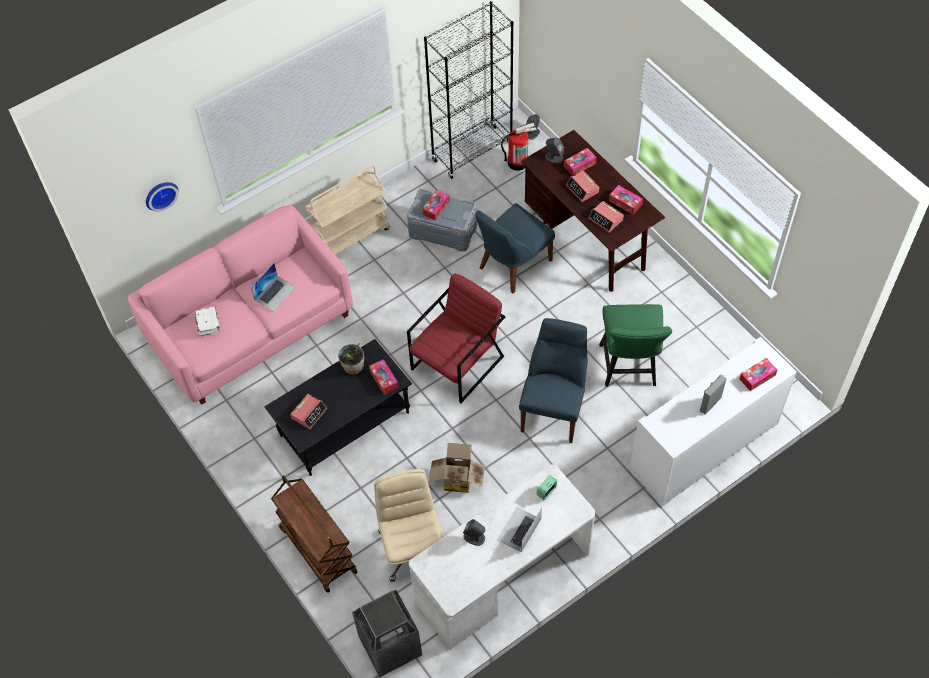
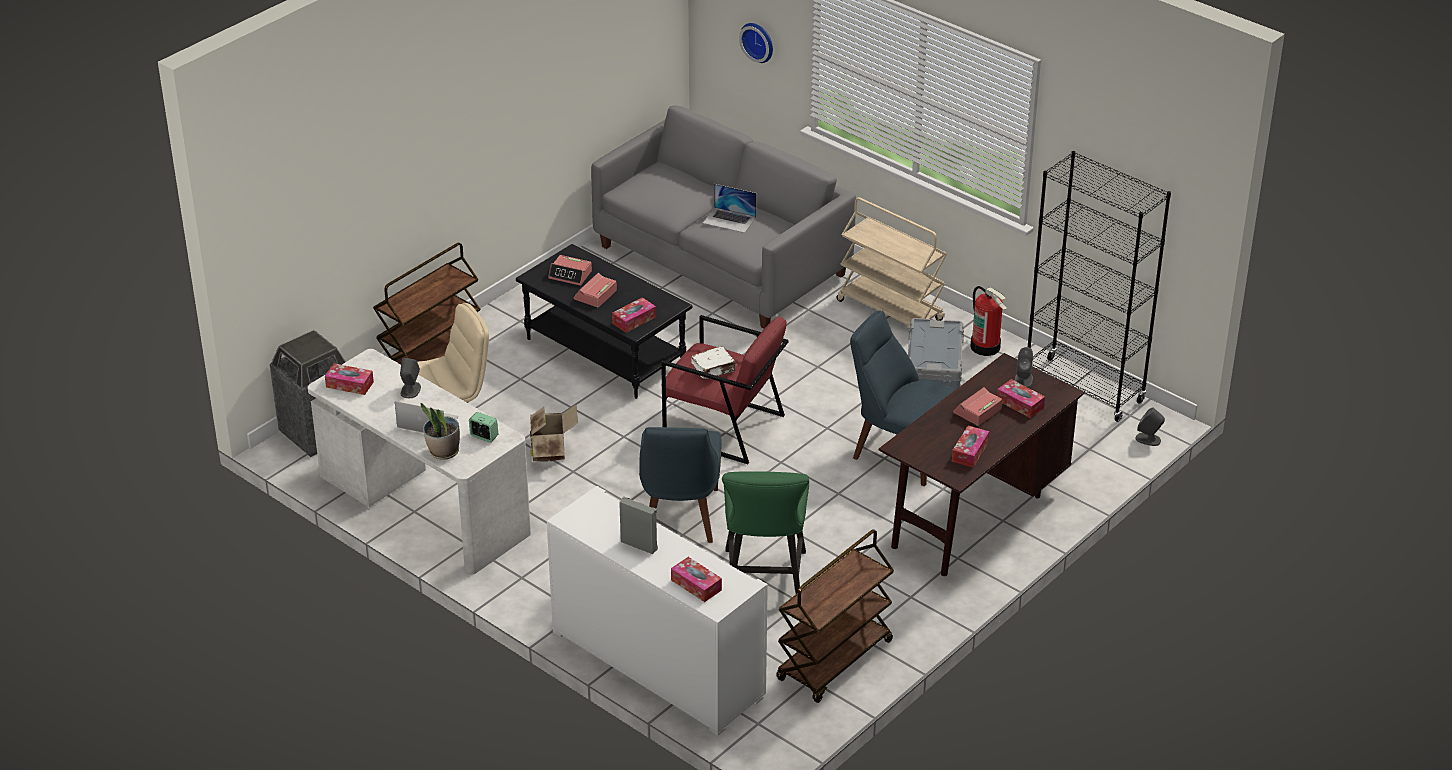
camera: 75 degrees right, 20 degrees down
pink sofa [128,204,353,405] -> grey sofa [591,106,856,329]
white book [195,307,220,336] -> white book moved to [691,347,736,379]
potted plant [338,343,364,374] -> potted plant moved to [421,403,460,460]
tissue box [422,190,450,221] -> tissue box moved to [325,363,374,395]
fire extinguisher [501,123,537,171] -> fire extinguisher moved to [970,286,1007,356]
blue chair [519,318,587,443] -> blue chair turned 90 degrees clockwise [639,427,722,543]
alarm clock [588,201,623,233] -> alarm clock moved to [574,273,617,307]
green chair [599,304,672,387] -> green chair turned 75 degrees counterclockwise [722,471,809,594]
none -> brown cart [776,529,894,703]

